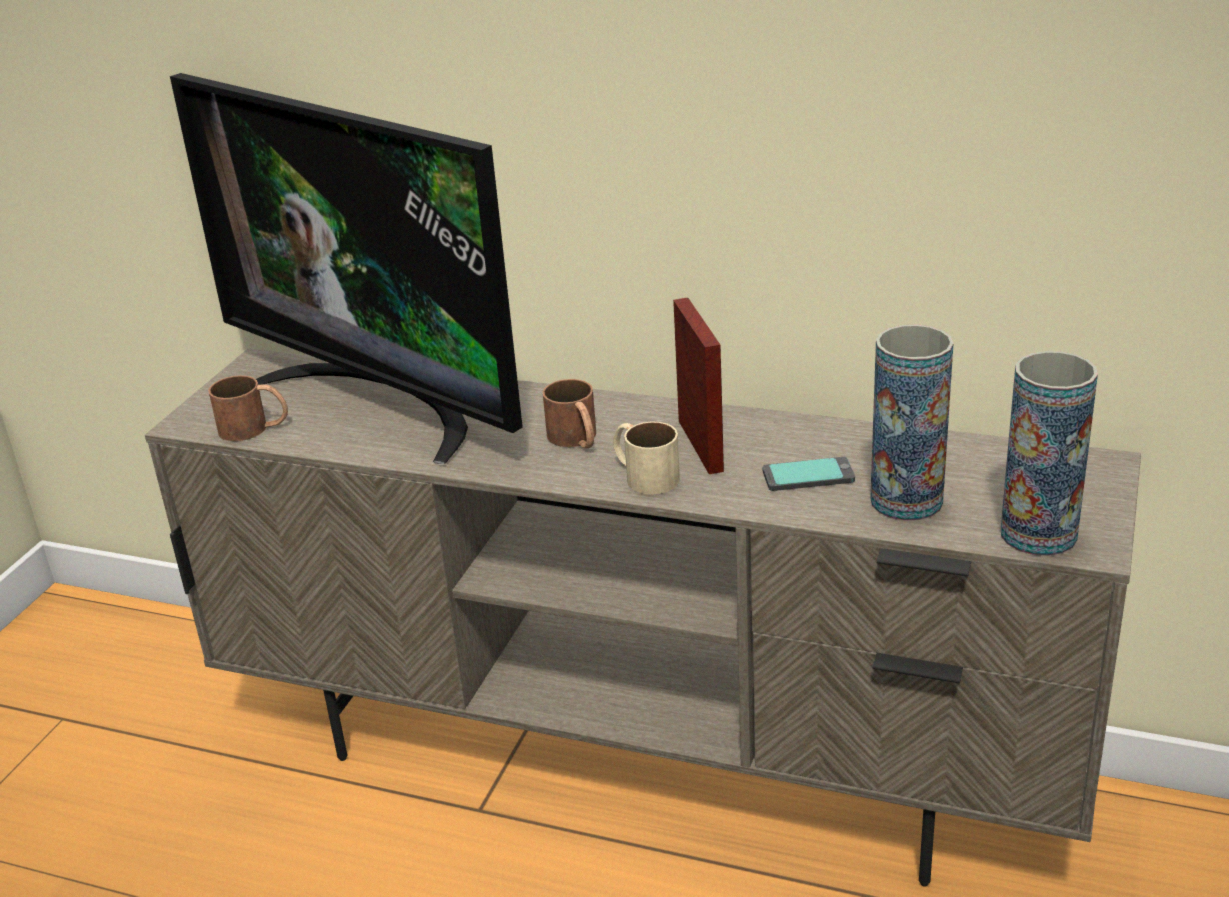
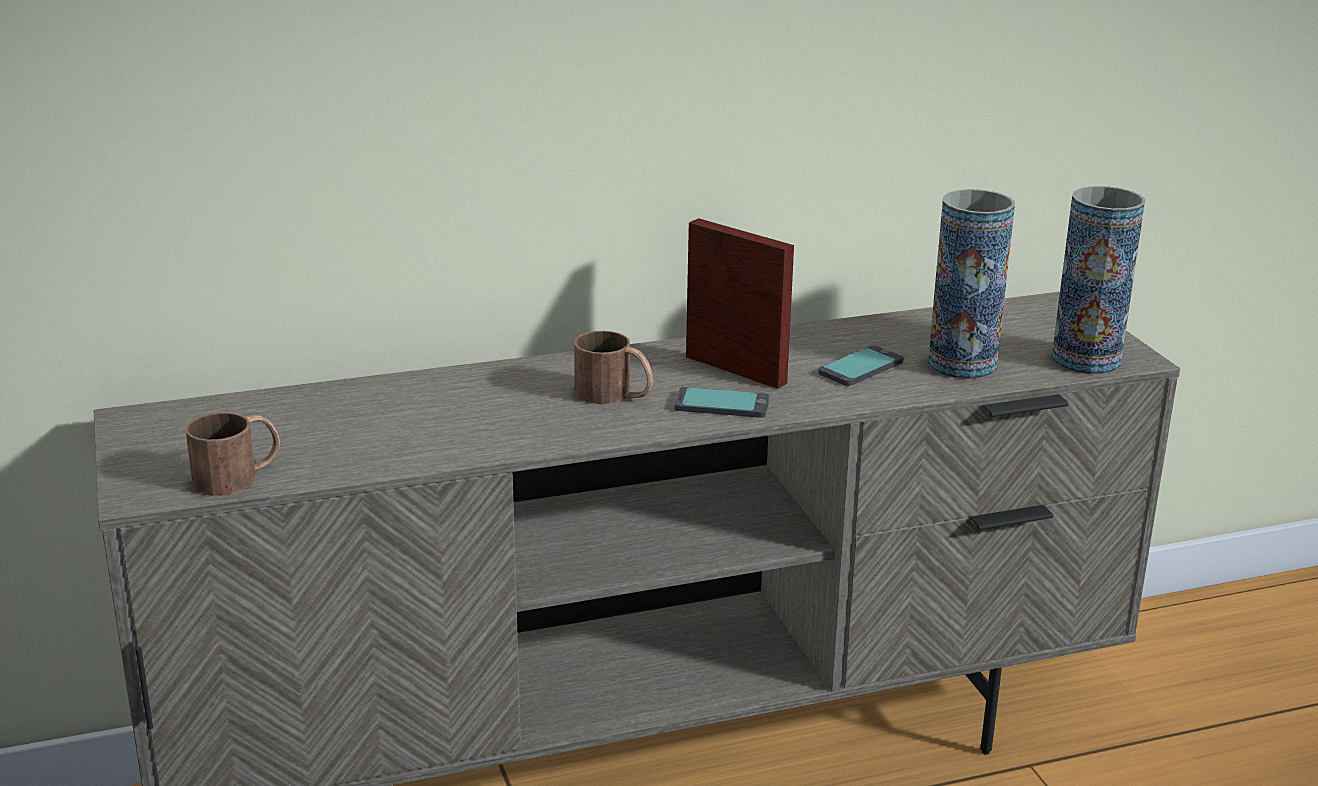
camera: 40 degrees left, 5 degrees down
television [170,73,523,464] -> none
beige mug [613,421,680,494] -> phone [674,387,769,418]

